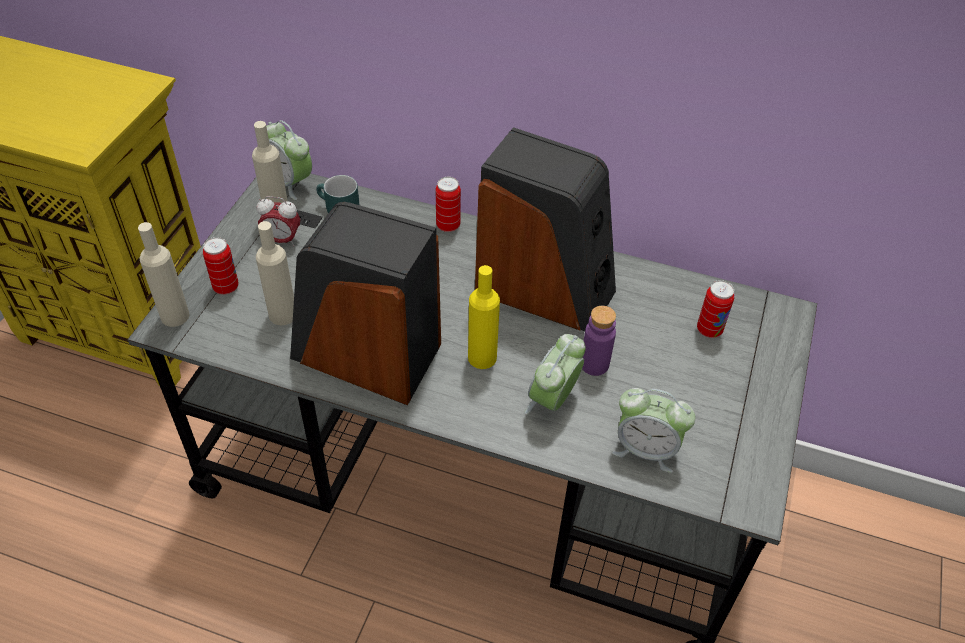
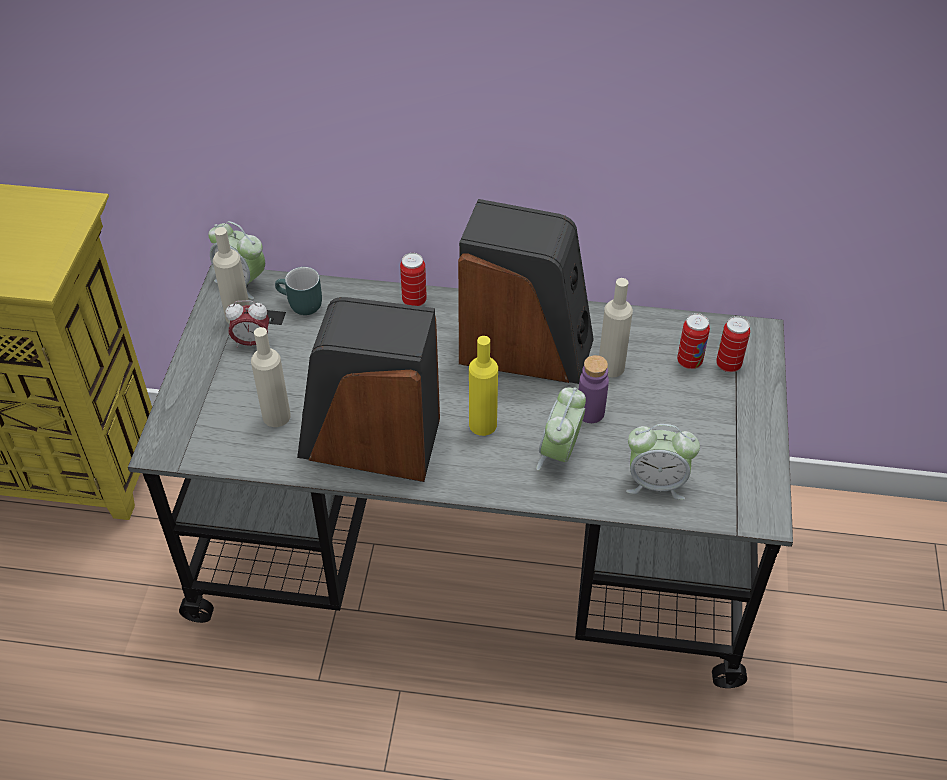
camera: 10 degrees left, 0 degrees up
beige bottle [138,222,189,327] -> beige bottle moved to [599,278,633,378]
can [203,237,239,295] -> can moved to [716,316,750,372]

